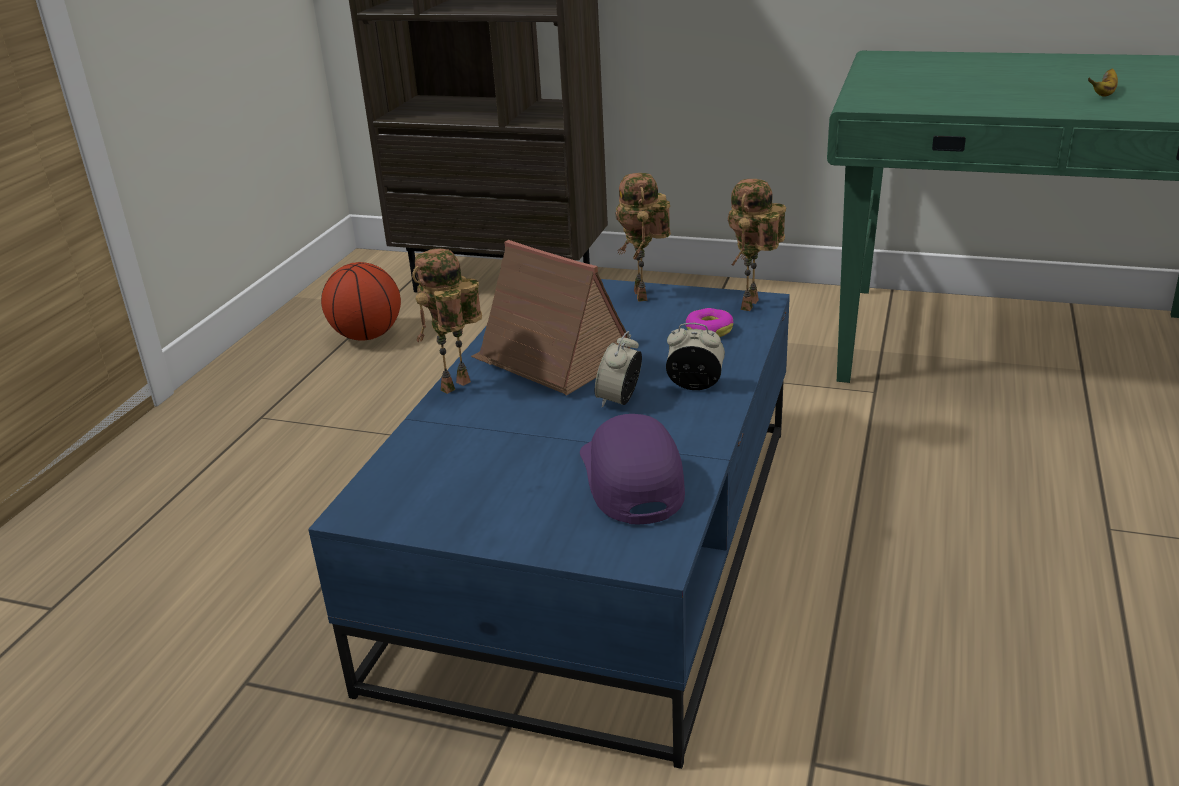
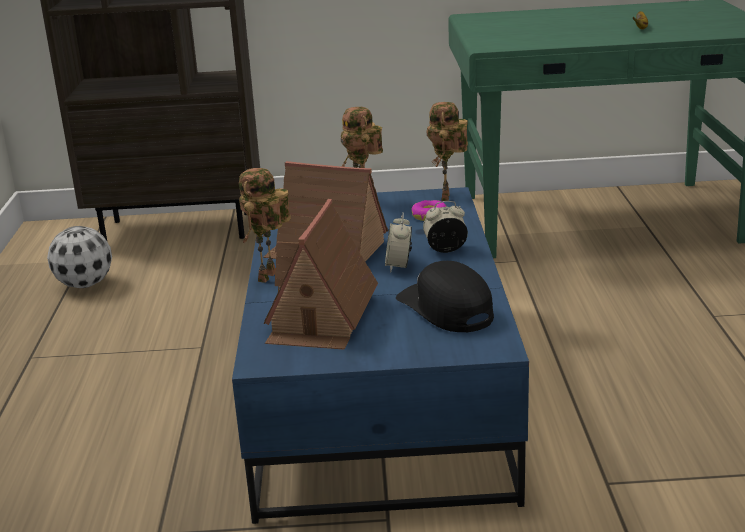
camera: 20 degrees left, 5 degrees down
basketball [321,262,401,341] -> football [47,226,112,288]
purple cap [580,414,685,524] -> black cap [396,261,494,332]
none -> toy house [264,199,378,350]

